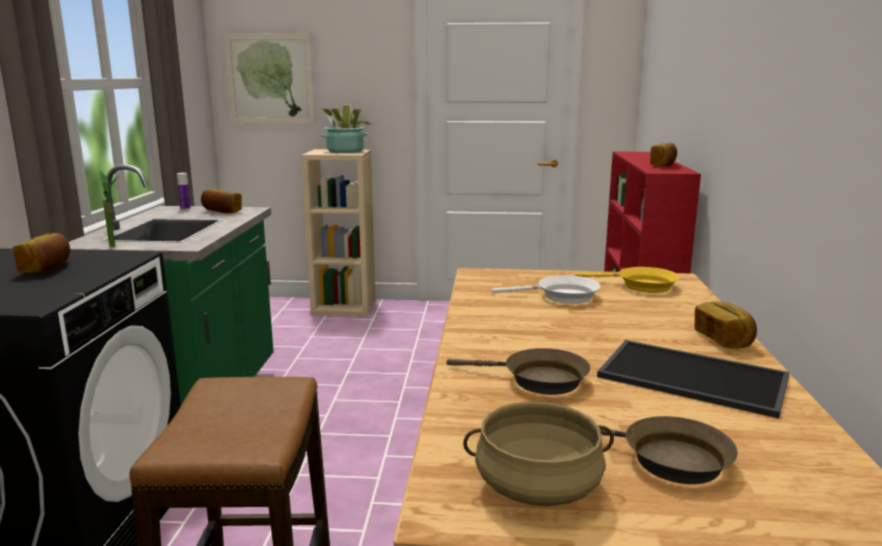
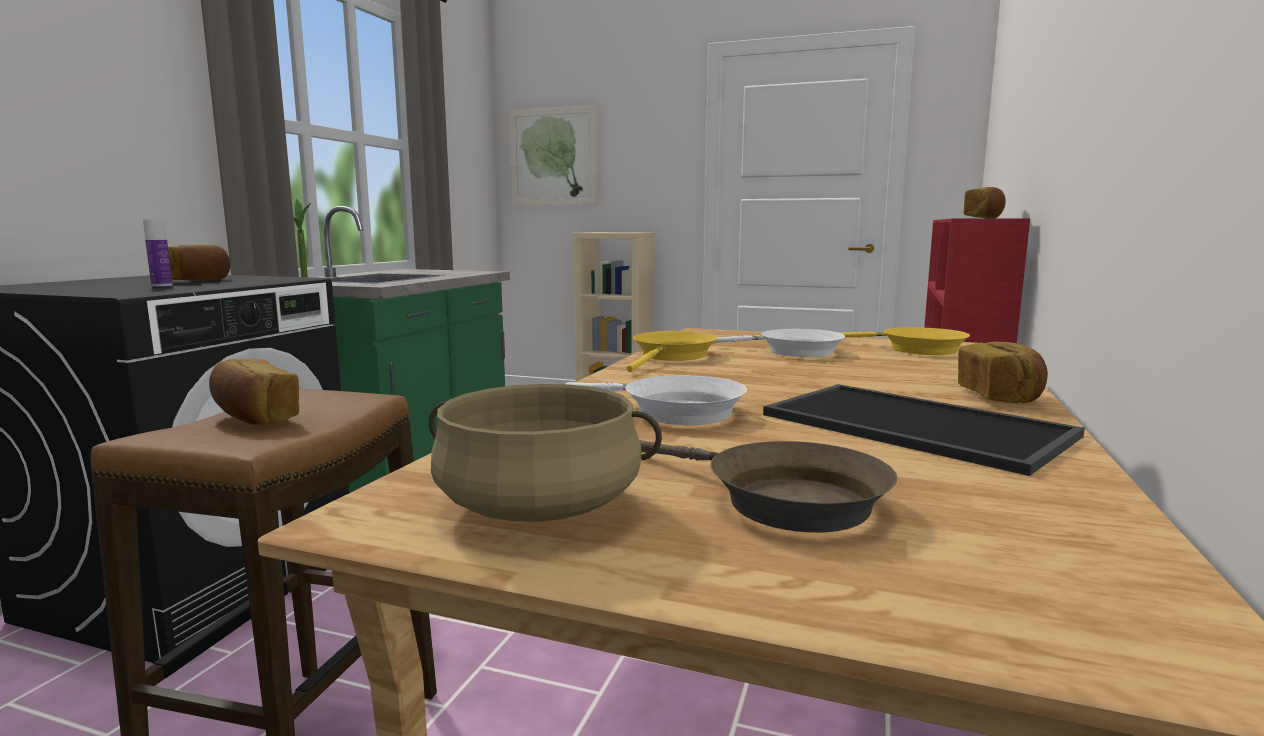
camera: 15 degrees right, 5 degrees down
bottle [177,173,191,210] -> bottle moved to [143,219,173,286]
bread [201,189,242,213] -> bread moved to [209,358,299,425]
potted plant [320,104,372,153] -> none
brown frying pan [446,348,590,395] -> white frying pan [566,375,747,425]
none -> yellow frying pan [627,331,717,372]

